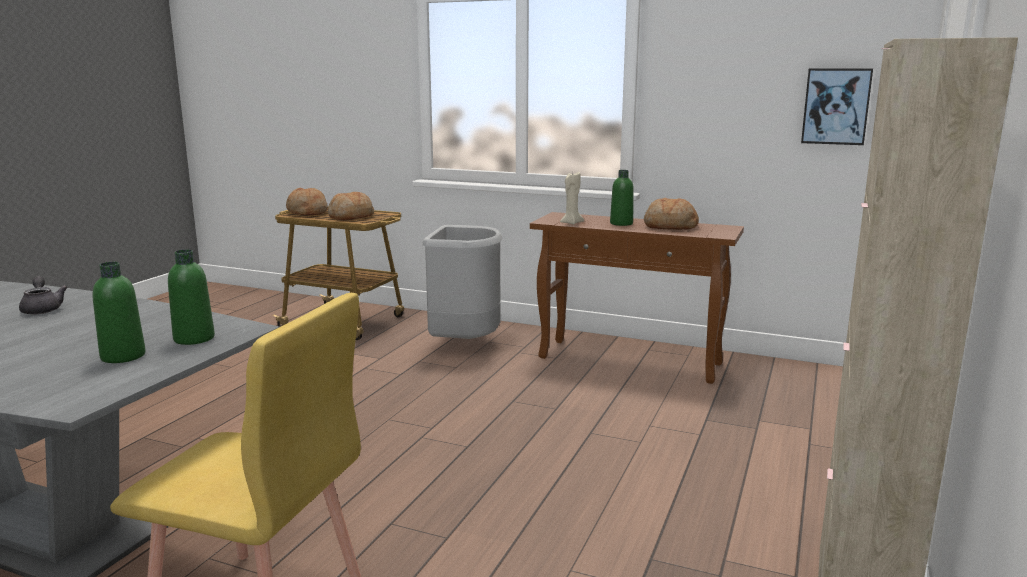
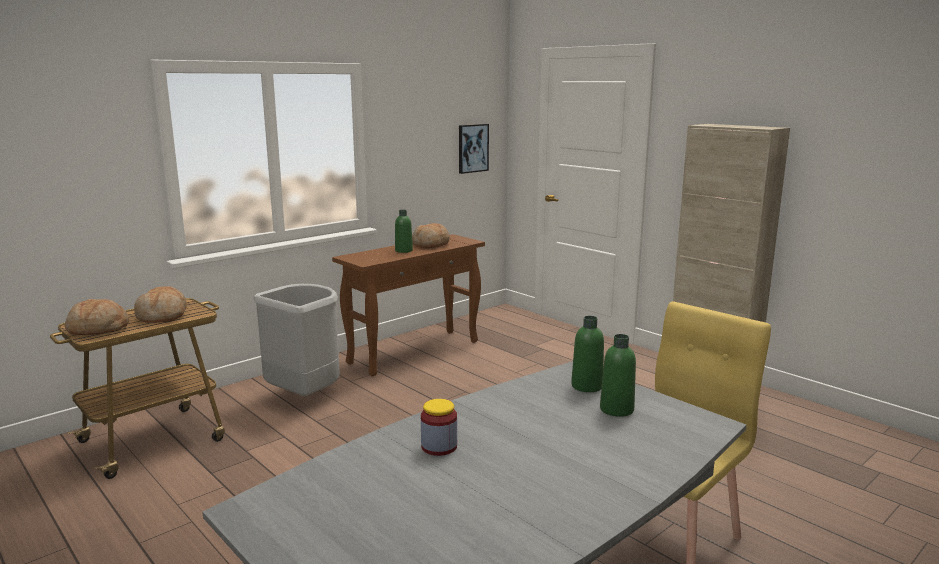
camera: 65 degrees left, 0 degrees up
grey teapot [19,276,68,314] -> jar [421,399,457,456]
beige candle [560,172,584,225] -> none

